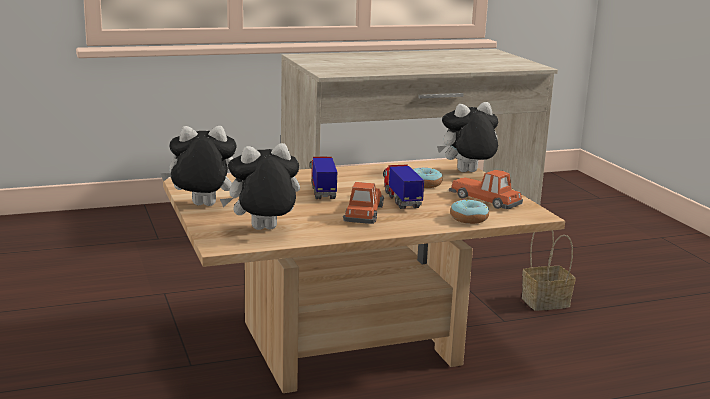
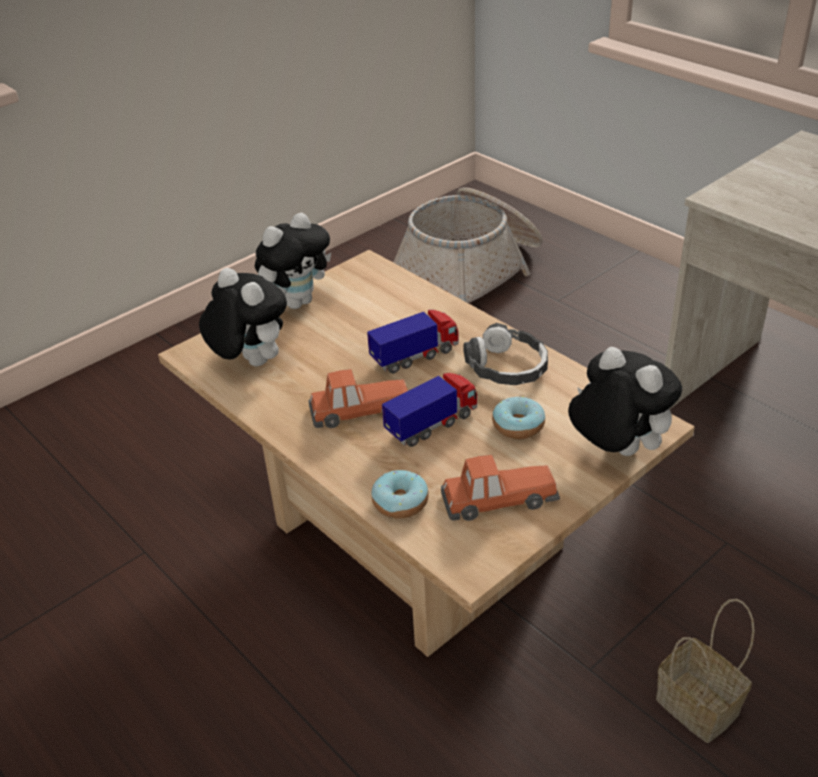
camera: 70 degrees right, 20 degrees up
plush toy [160,126,237,206] -> plush toy turned 75 degrees clockwise [255,213,331,309]
toy car [449,170,523,209] -> toy car turned 60 degrees clockwise [441,455,560,521]
none -> basket [393,187,543,303]
none -> headphones [463,323,548,385]

